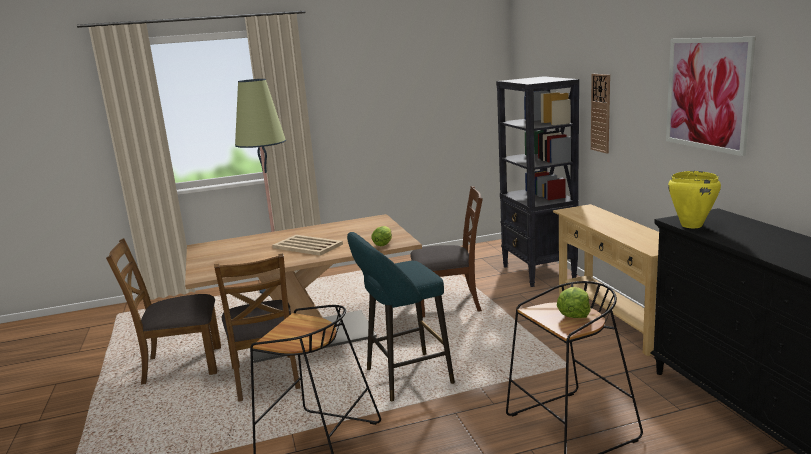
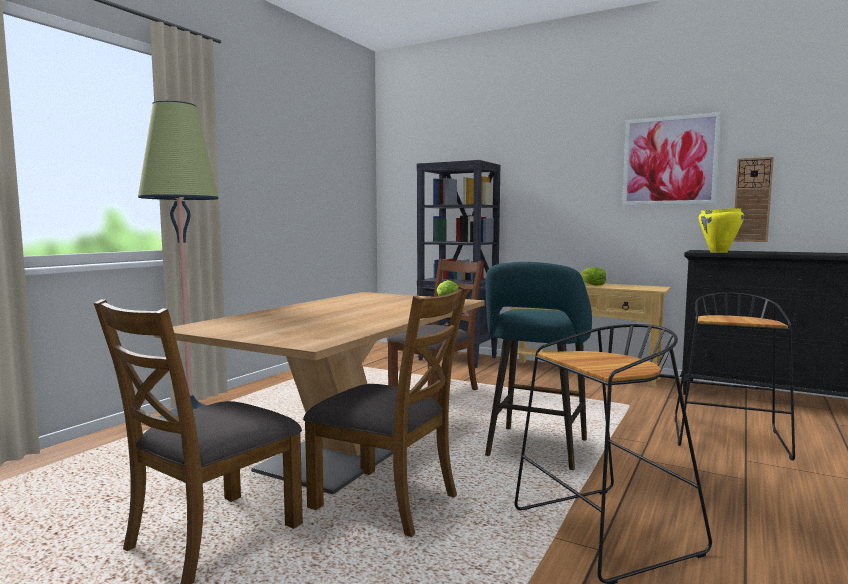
camera: 45 degrees left, 10 degrees down
beige tray [272,235,343,256] -> none
lettuce [557,287,590,318] -> lettuce moved to [580,267,606,286]
wall clock [591,74,610,154] -> wall clock moved to [733,157,774,242]

